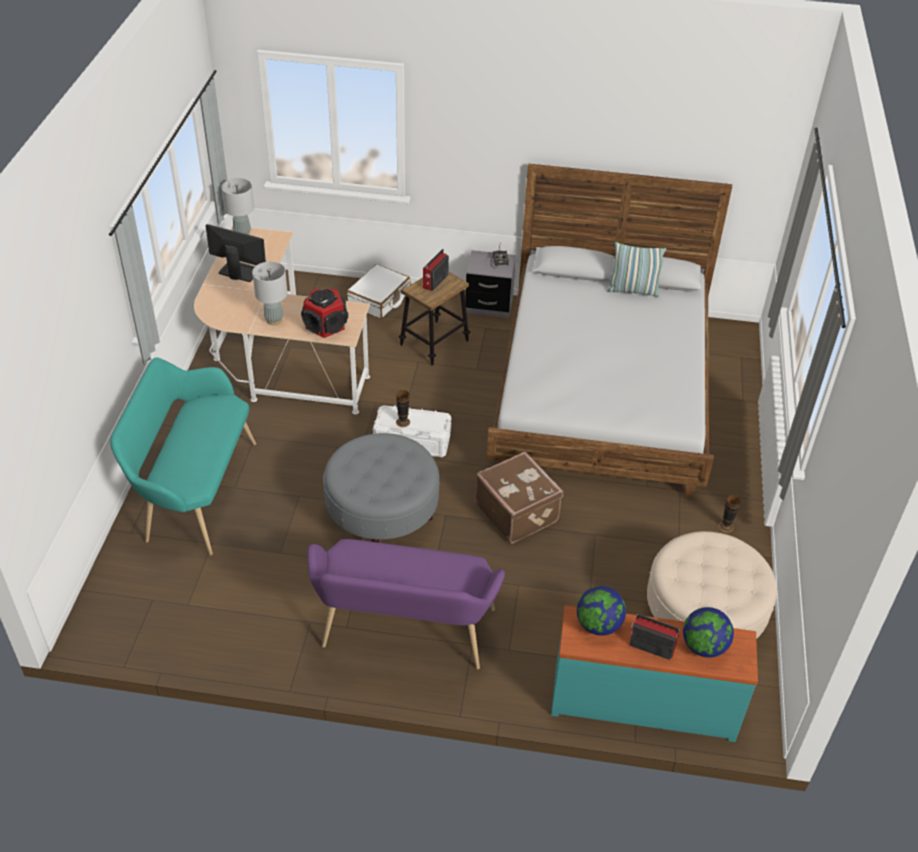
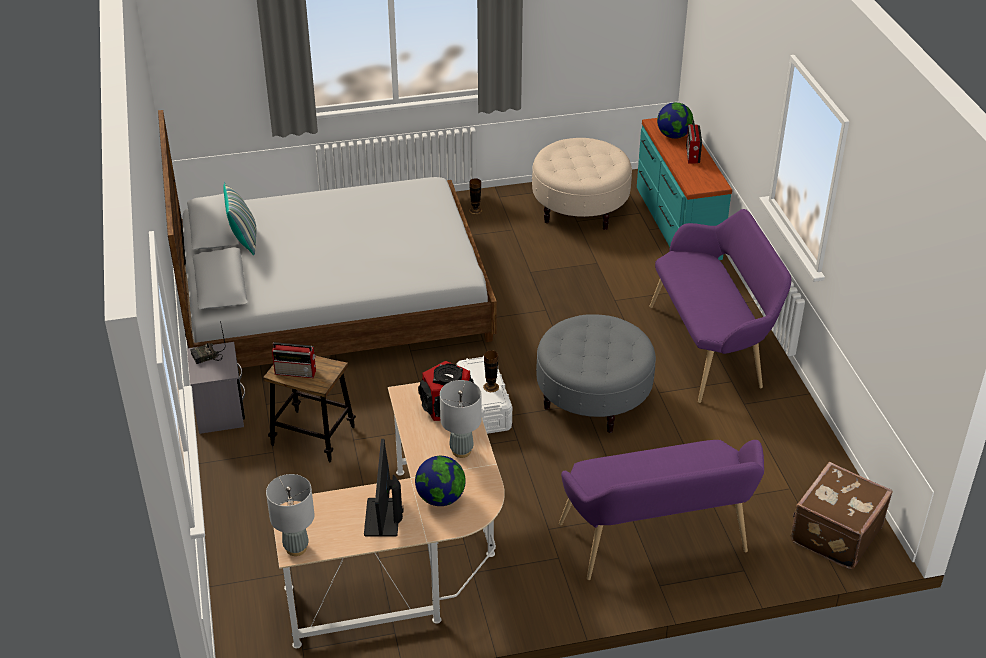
camera: 110 degrees left, 5 degrees down
turquoise bench [110,357,256,556] -> purple bench [559,440,764,580]
white suitcase [347,264,410,319] -> none
brown suitcase [475,452,563,544] -> brown suitcase moved to [790,462,893,569]
globe [577,586,626,636] -> globe moved to [415,456,466,506]

